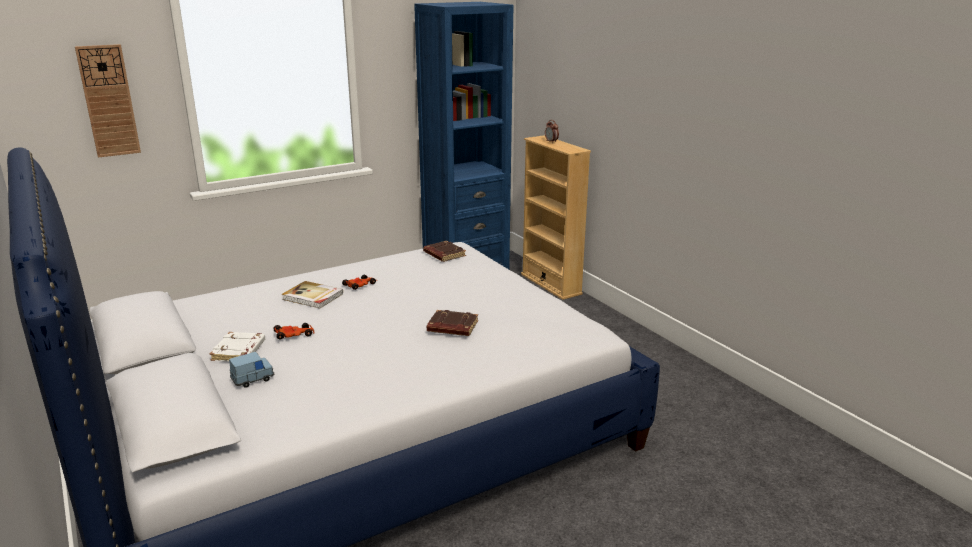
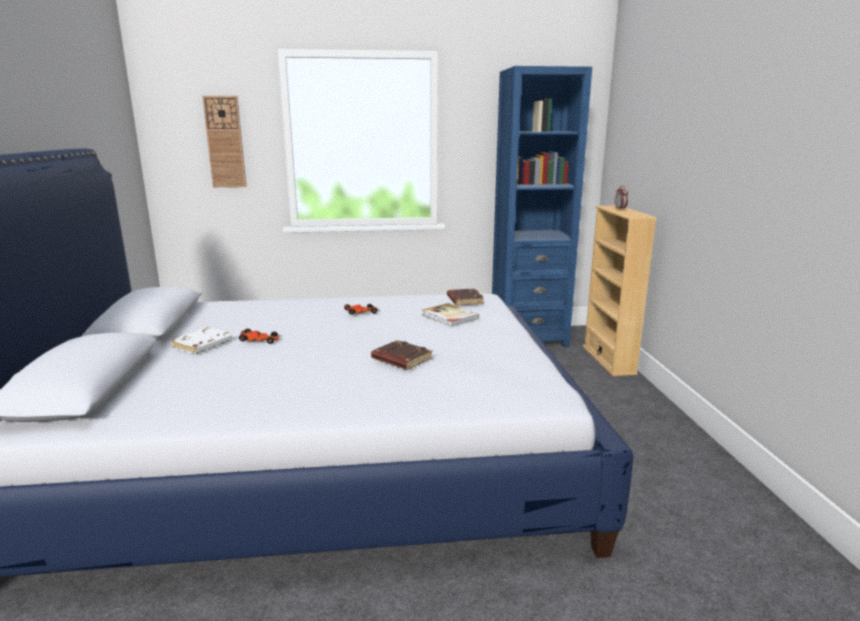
camera: 25 degrees right, 5 degrees down
blue toy car [229,352,274,388] -> none
book [281,281,343,308] -> book moved to [422,303,479,327]

